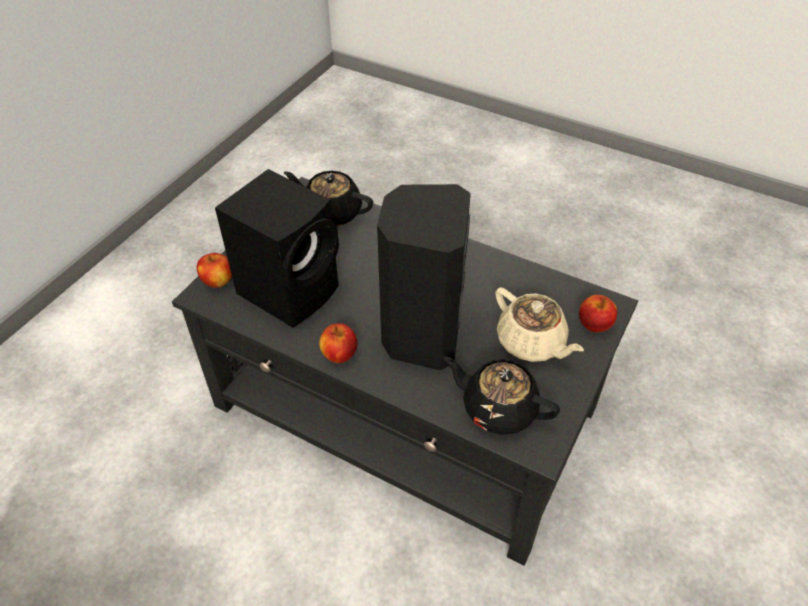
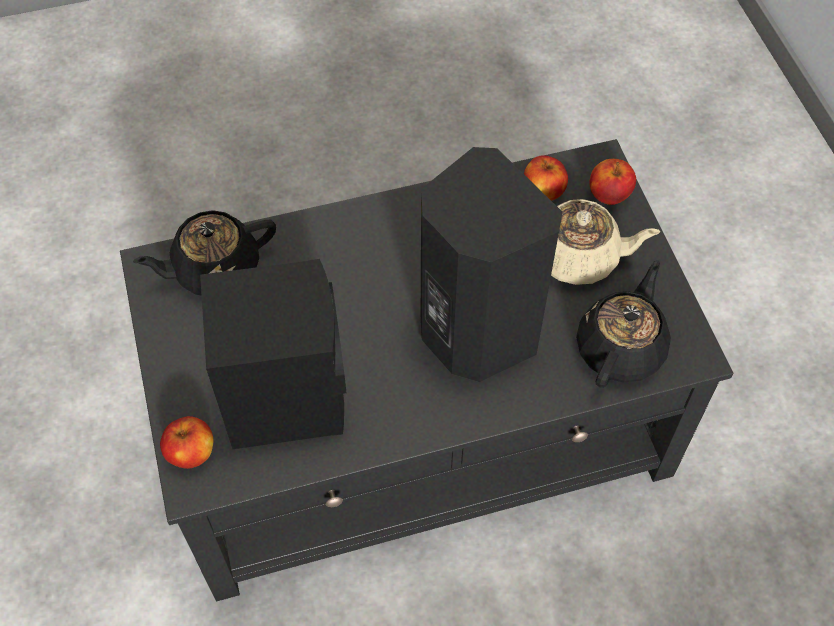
camera: 45 degrees left, 10 degrees up
apple [319,323,357,363] -> apple moved to [524,155,568,201]
black teapot [443,357,560,435] -> black teapot turned 135 degrees clockwise [576,260,671,388]

